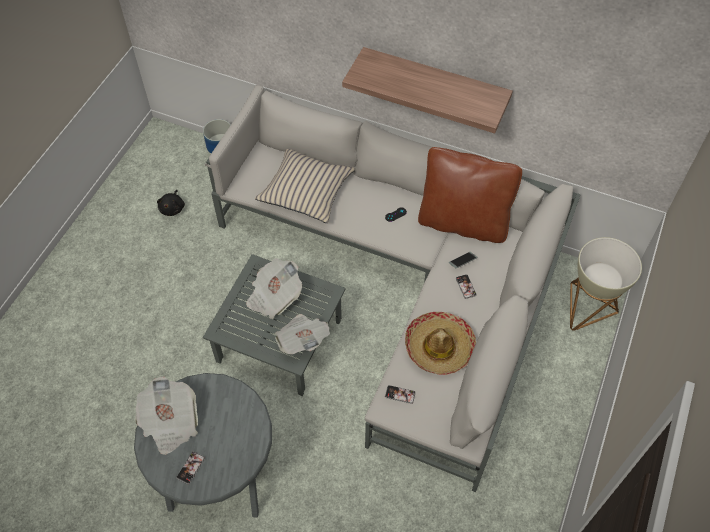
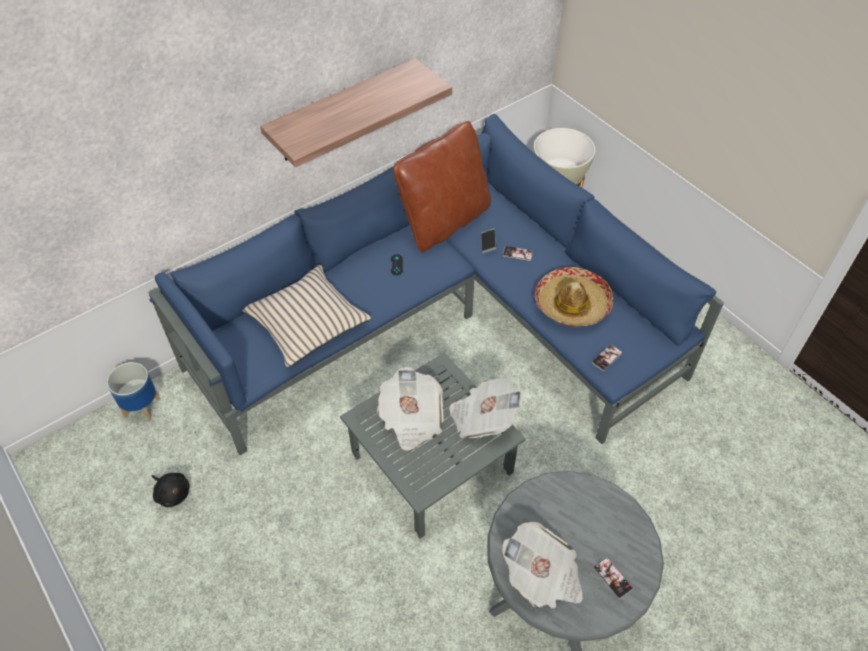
camera: 60 degrees left, 5 degrees down
white sofa [203,85,581,492] -> blue sofa [148,114,724,539]

